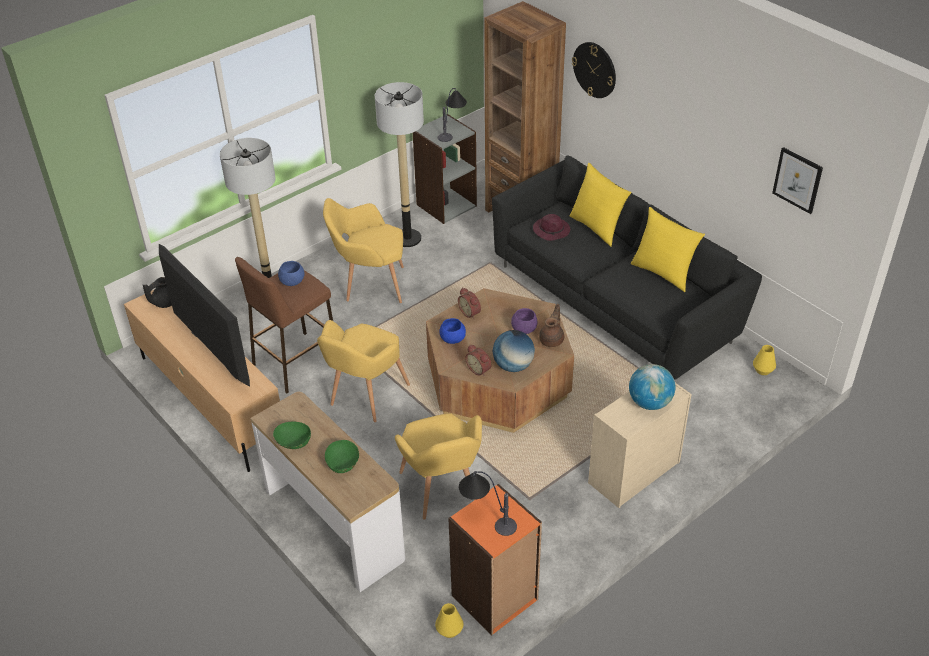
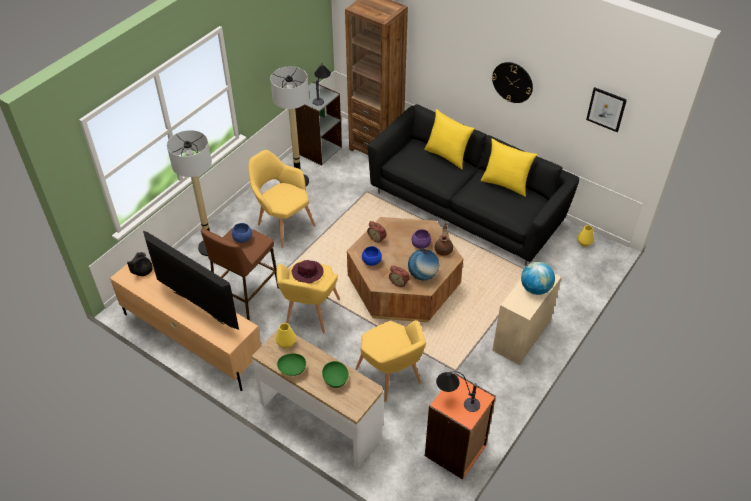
camera: 15 degrees left, 5 degrees up
yellow armchair [323,198,404,303] -> yellow armchair turned 60 degrees clockwise [248,150,316,248]
yellow vase [435,603,463,638] -> yellow vase moved to [276,323,296,348]
purple hat [533,214,570,241] -> purple hat moved to [292,260,324,284]
wall clock [572,42,616,98] -> wall clock moved to [492,62,533,103]

